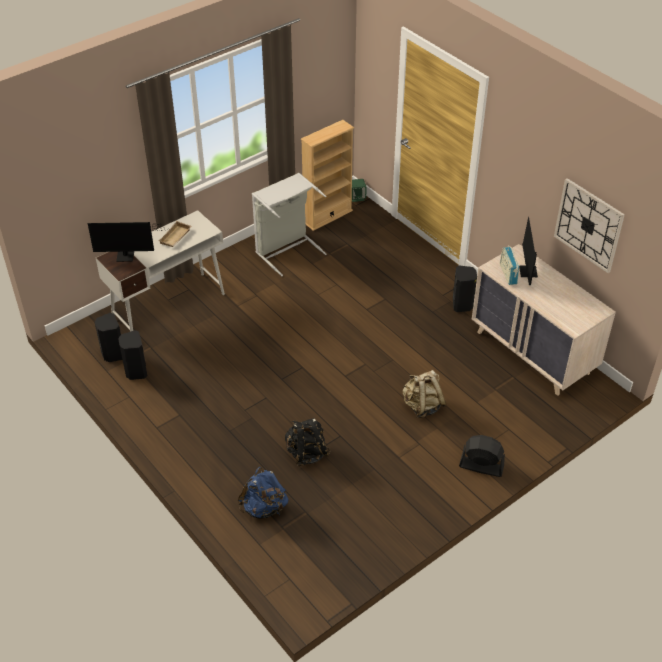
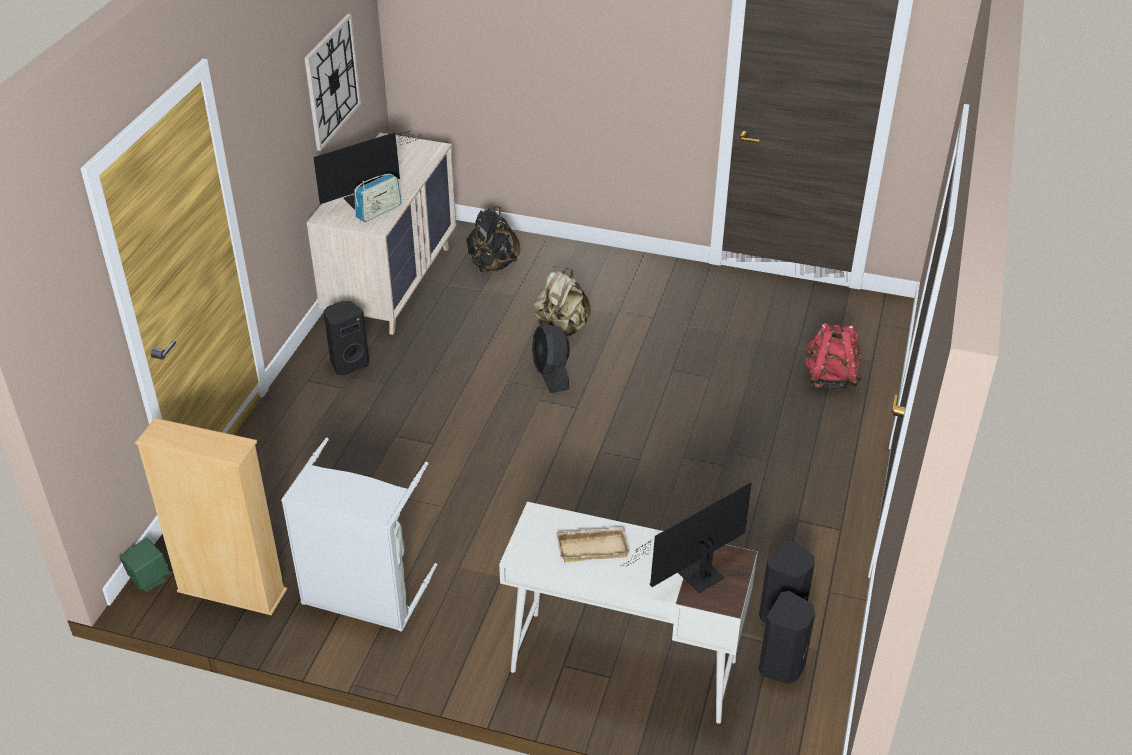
camera: 125 degrees left, 5 degrees down
monitor [88,222,169,262] -> monitor turned 90 degrees counterclockwise [623,482,752,593]
blue backpack [238,467,289,519] -> red backpack [805,322,862,390]
black backpack [285,418,330,466] -> black backpack moved to [466,207,520,273]
black fan [459,435,505,477] -> black fan moved to [532,324,570,393]

